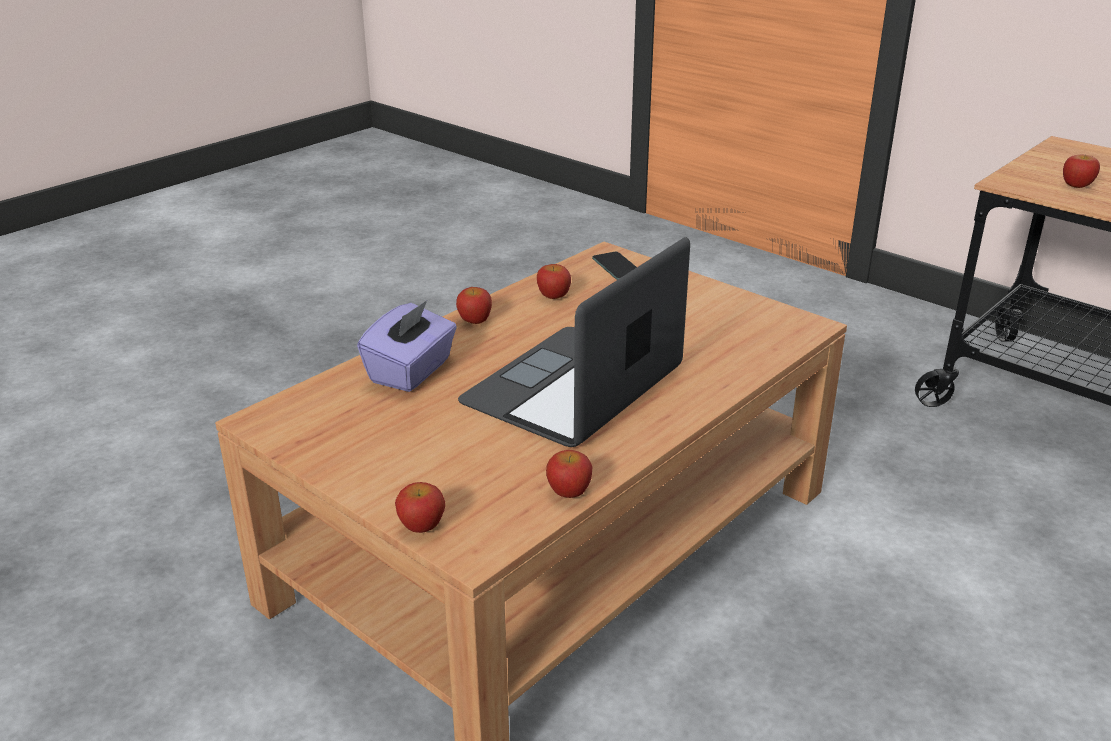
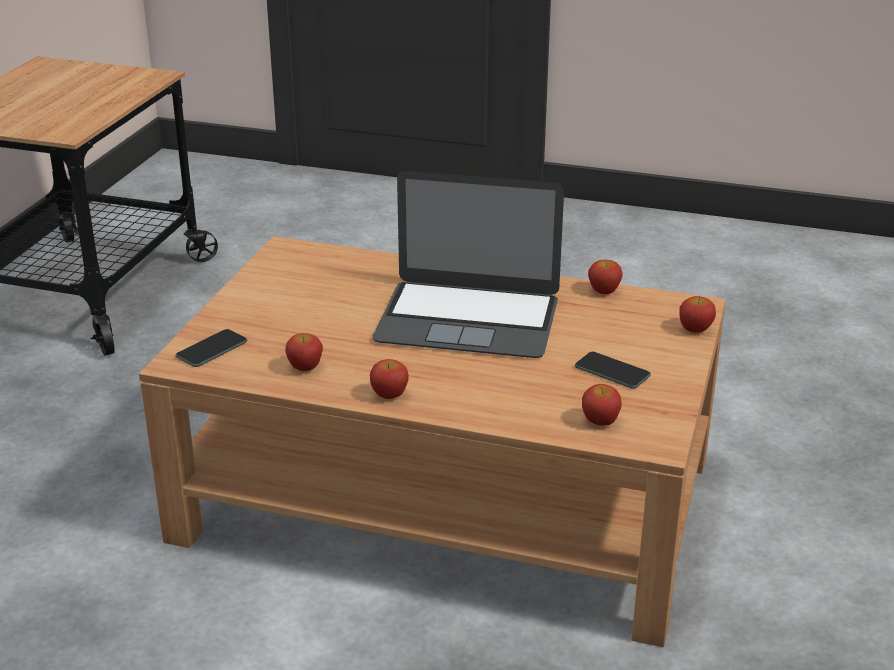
camera: 115 degrees left, 0 degrees up
purple tissue box [357,300,457,392] -> none
apple [1063,155,1100,188] -> apple moved to [582,384,622,426]
none -> phone [575,352,651,389]

